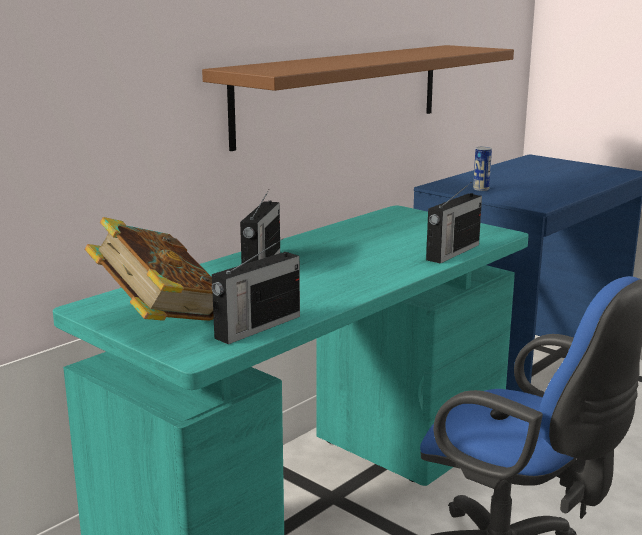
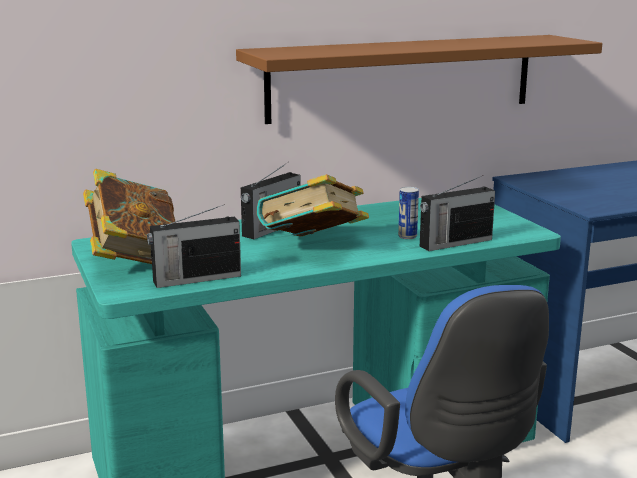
camera: 25 degrees right, 0 degrees up
can [473,147,492,191] -> can moved to [398,187,419,239]
none -> book [257,174,369,236]

